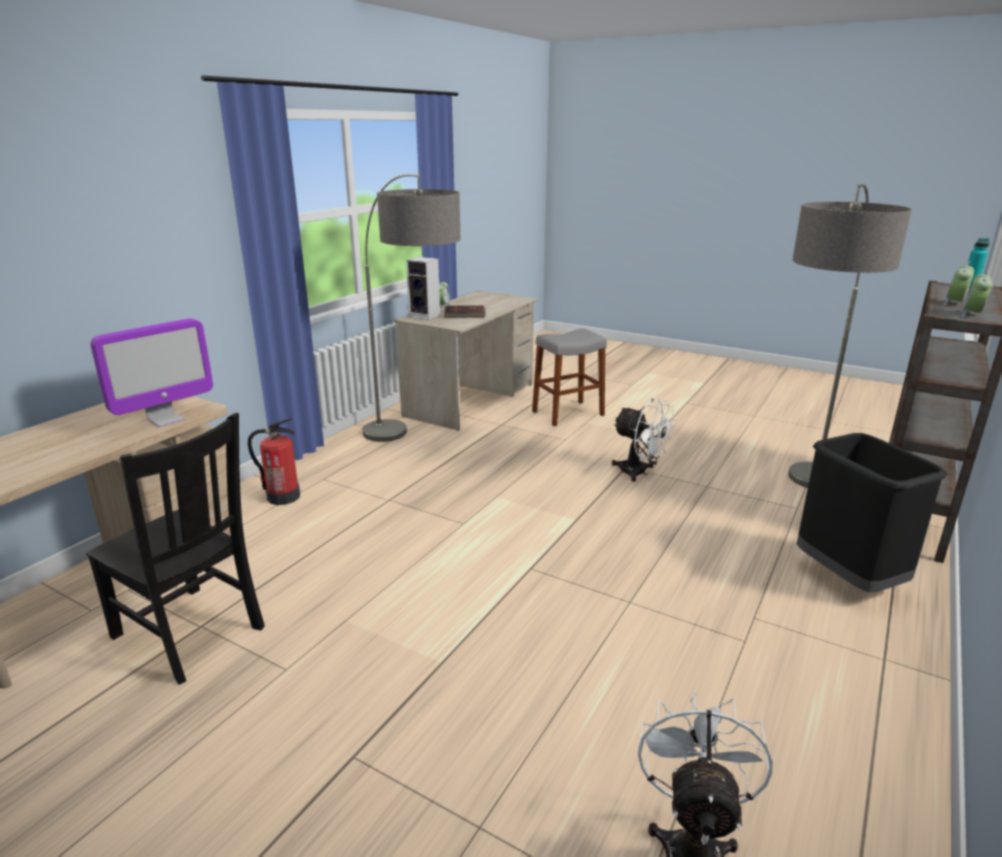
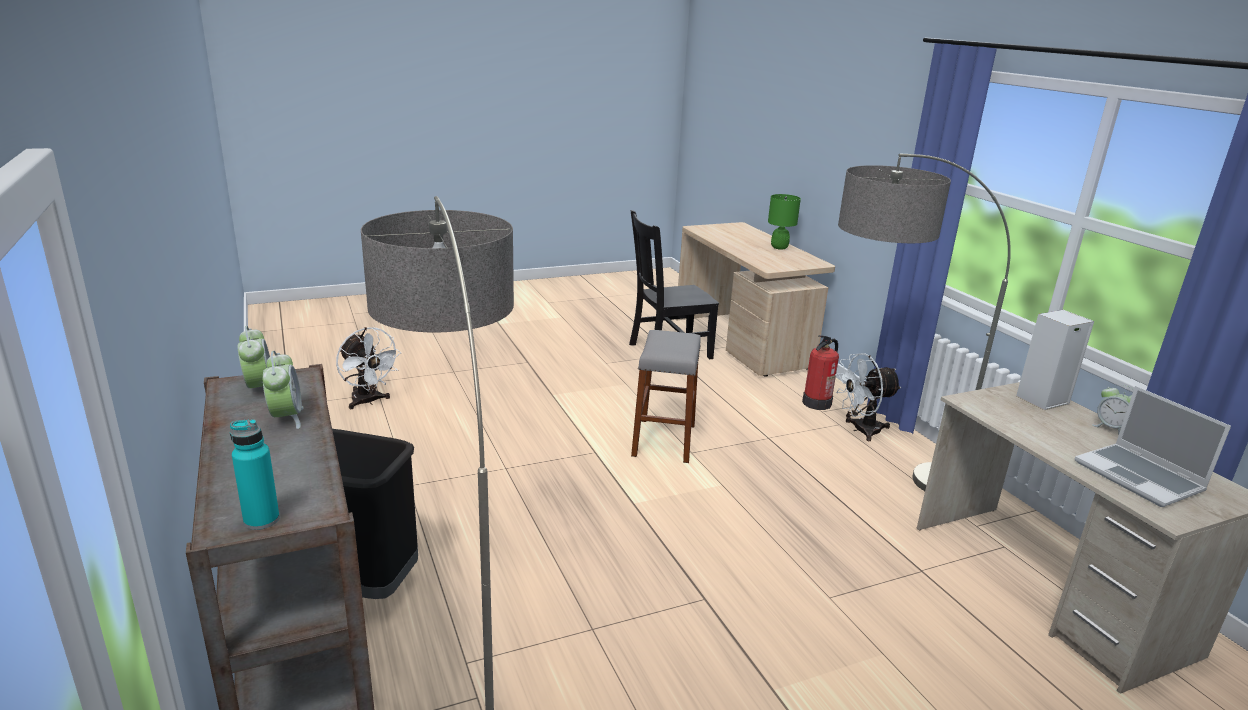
camera: 125 degrees right, 0 degrees up
monitor [90,318,213,427] -> none
brown book [444,305,486,318] -> none
grey stool [532,329,607,426] -> grey stool moved to [631,330,701,463]
white fan [612,398,676,482] -> white fan moved to [835,353,902,441]
none -> green table lamp [768,194,801,250]
none -> laptop [1075,386,1231,507]

